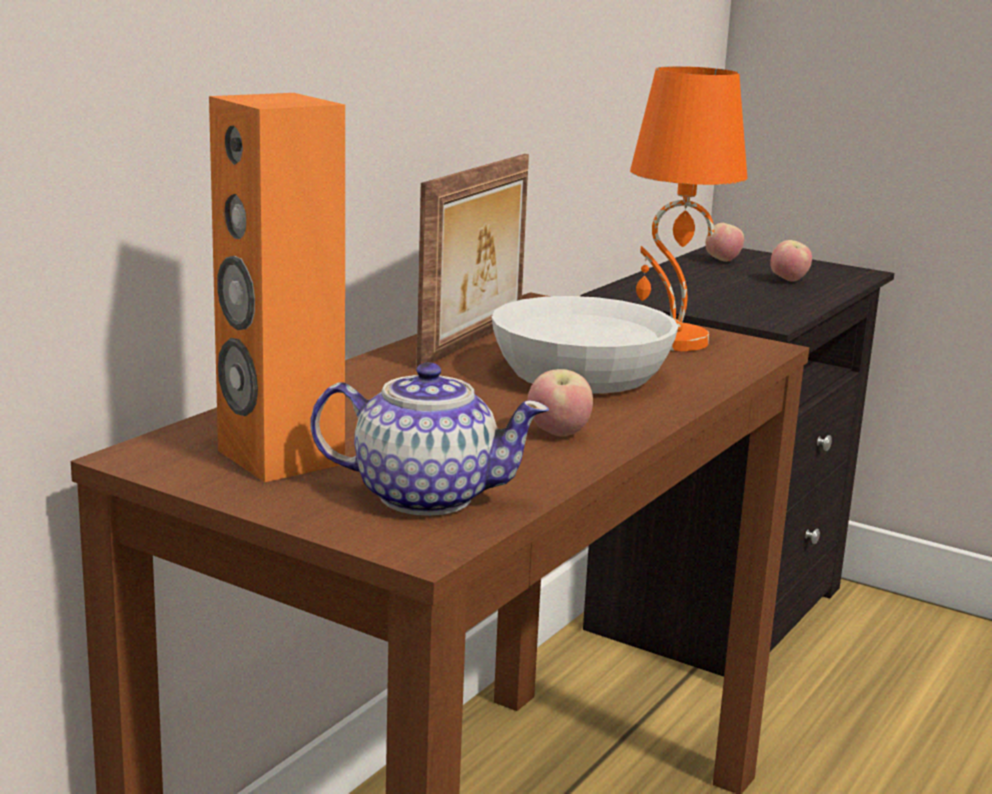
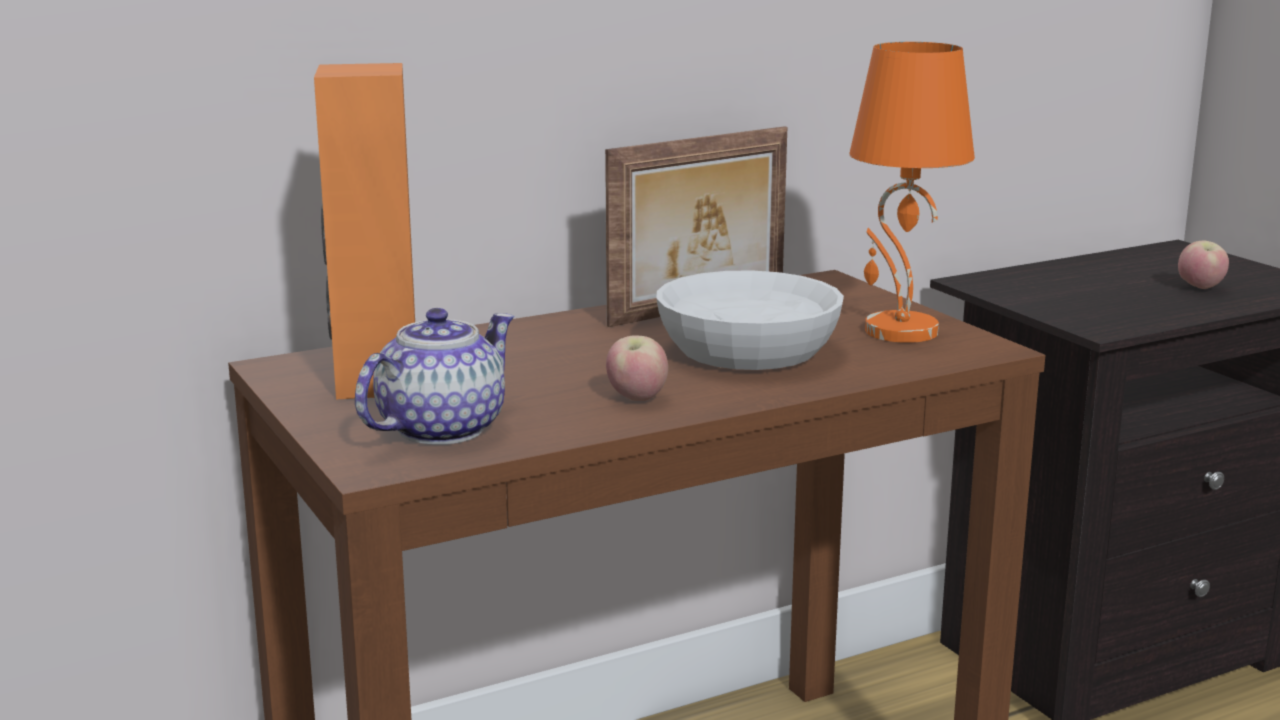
camera: 30 degrees right, 0 degrees up
teapot [310,363,549,516] -> teapot turned 90 degrees counterclockwise [355,308,514,445]
apple [705,223,744,262] -> none

